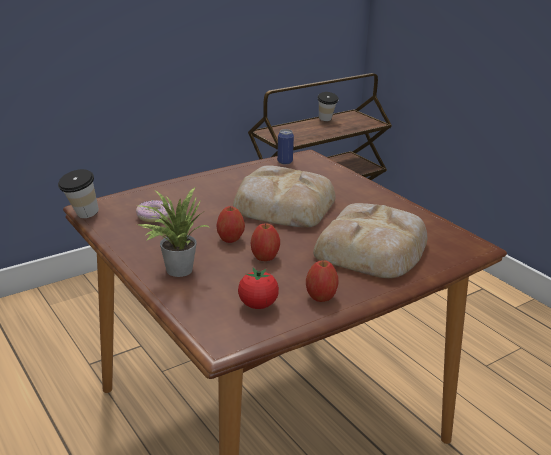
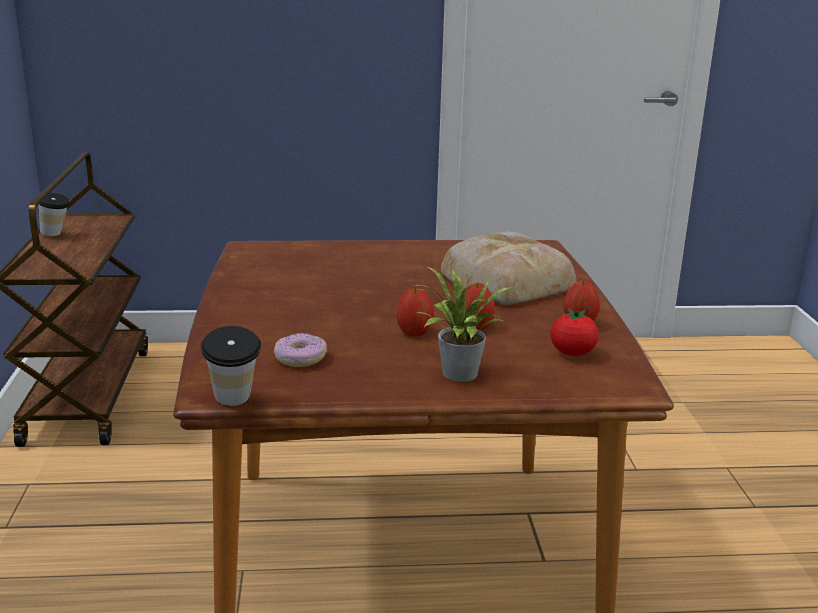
camera: 60 degrees left, 5 degrees down
bread [233,165,336,227] -> none
can [277,129,294,165] -> none

